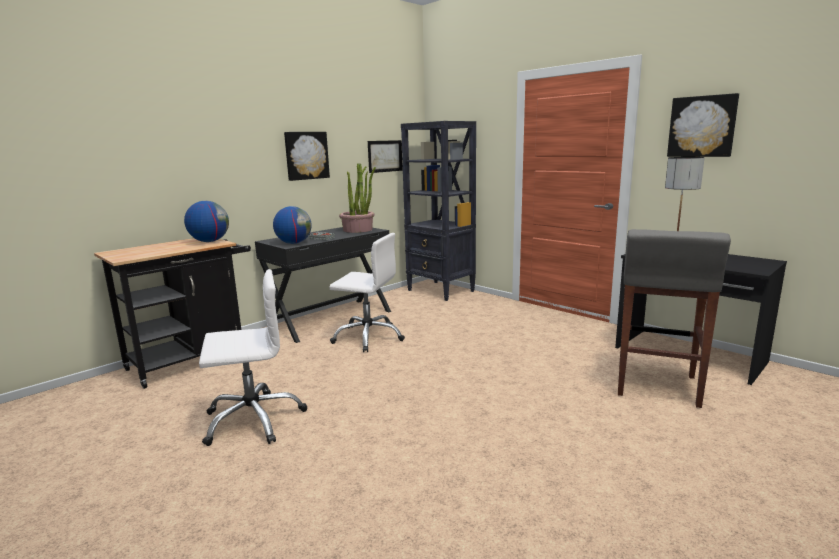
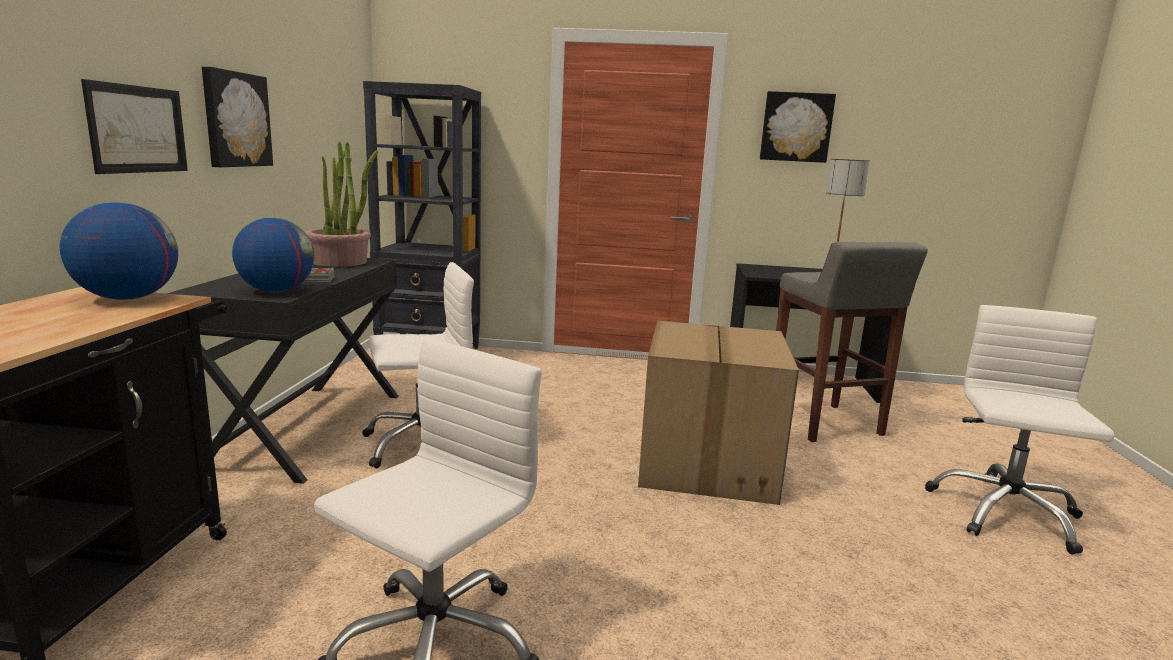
camera: 40 degrees left, 0 degrees up
picture [368,140,403,173] -> picture moved to [81,79,188,174]
none -> cardboard box [638,321,799,505]
none -> white office chair [925,305,1115,555]

